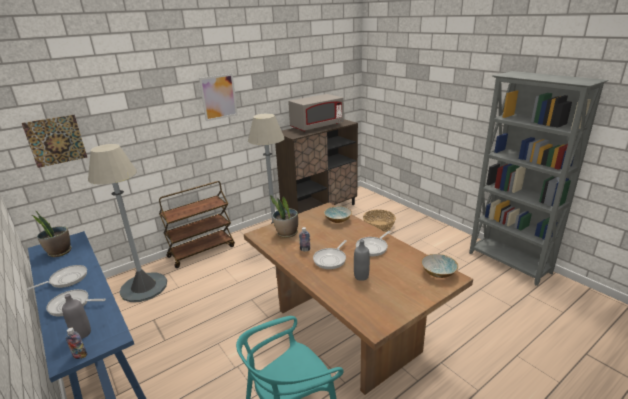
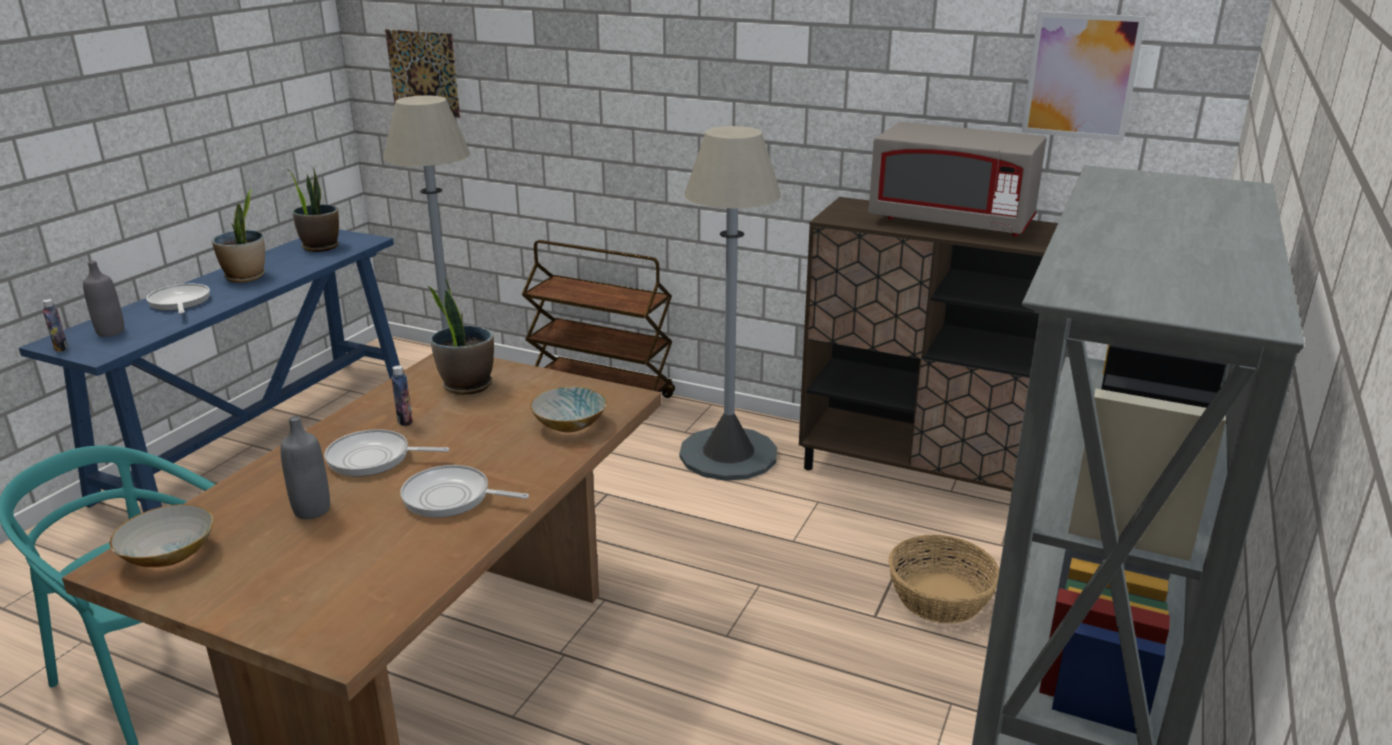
camera: 60 degrees right, 0 degrees up
frying pan [27,265,87,290] -> potted plant [212,189,265,283]
picture [199,74,238,121] -> picture moved to [1022,11,1146,141]
bowl [421,254,458,278] -> bowl moved to [109,504,214,567]

